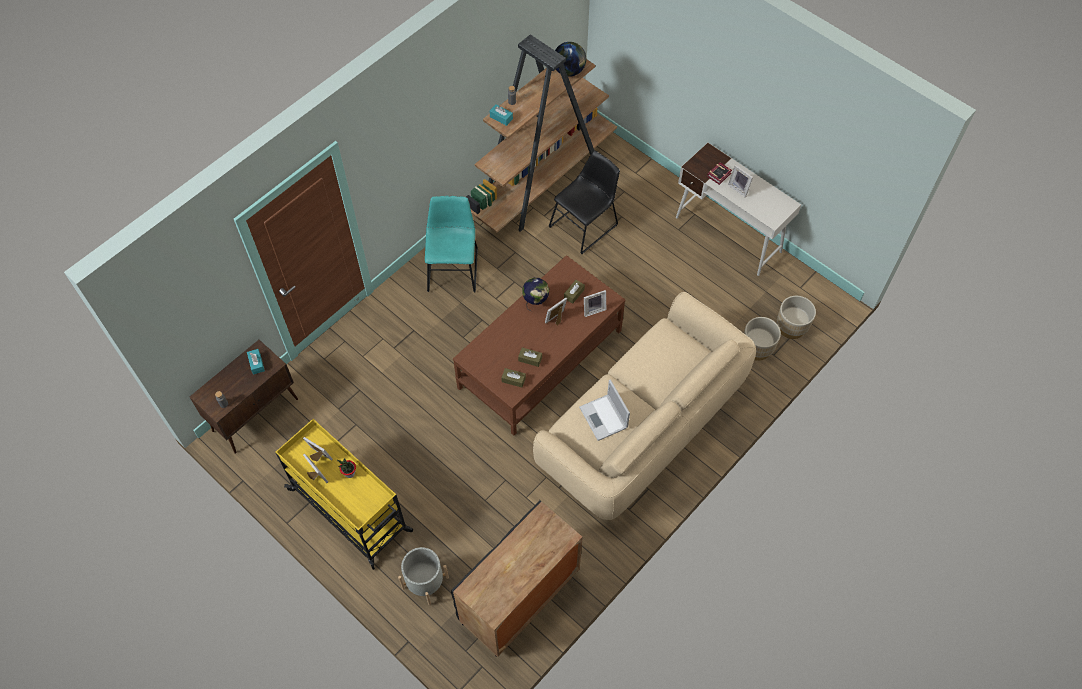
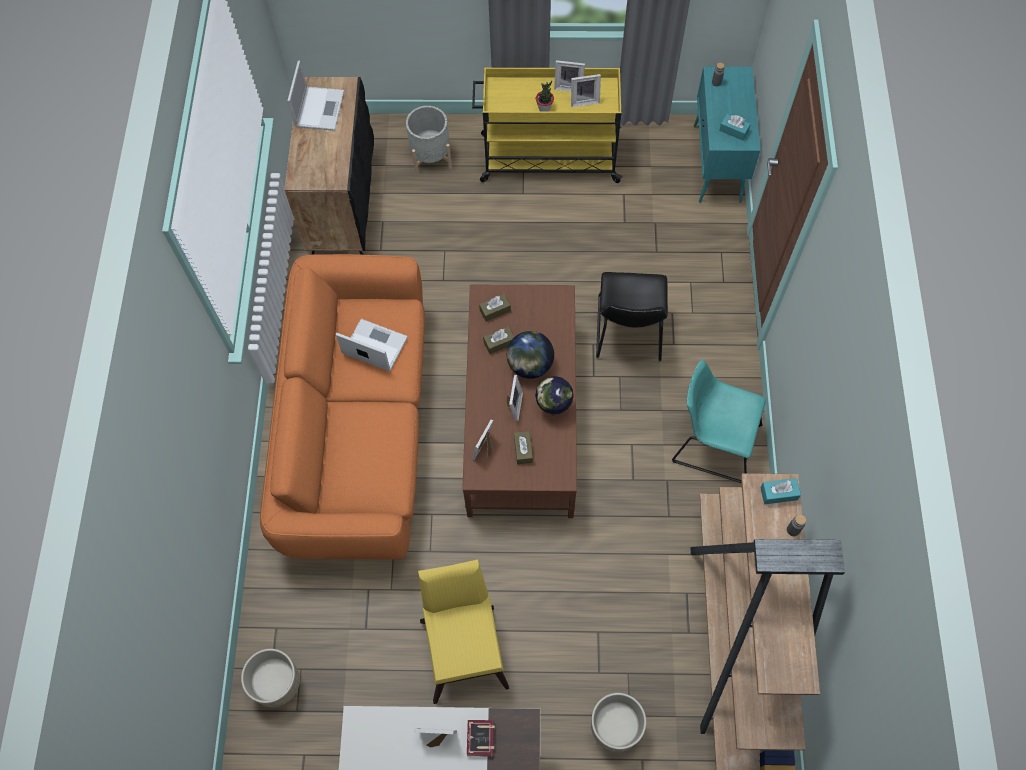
camera: 140 degrees right, 5 degrees up
brown cabinet [190,340,298,454] -> turquoise cabinet [694,67,760,203]
turquoise chair [425,196,478,292] -> turquoise chair turned 150 degrees clockwise [672,359,766,483]
beige sofa [533,292,756,520] -> orange sofa [260,254,425,560]
black chair [549,151,620,254] -> black chair moved to [596,272,668,362]
globe [555,42,586,77] -> globe moved to [507,331,554,379]
beige planter [744,317,781,361] -> beige planter moved to [591,693,646,752]
none -> laptop [287,61,344,131]
none -> yellow chair [418,560,509,704]

